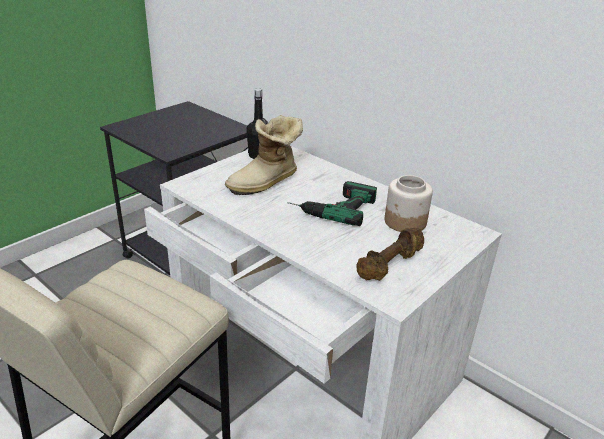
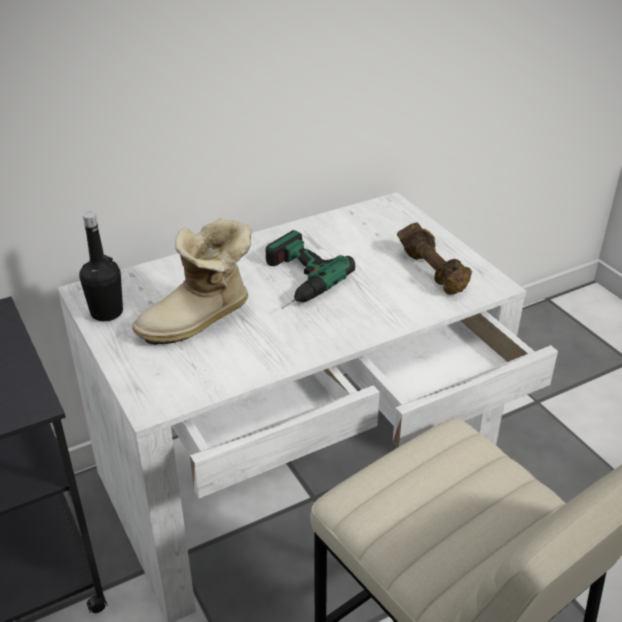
camera: 70 degrees left, 5 degrees up
boot [225,115,303,195] -> boot turned 75 degrees clockwise [132,218,251,345]
jar [385,175,433,232] -> none

